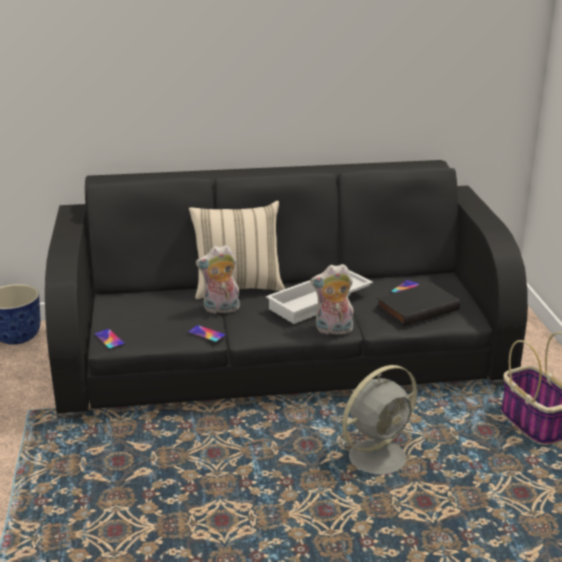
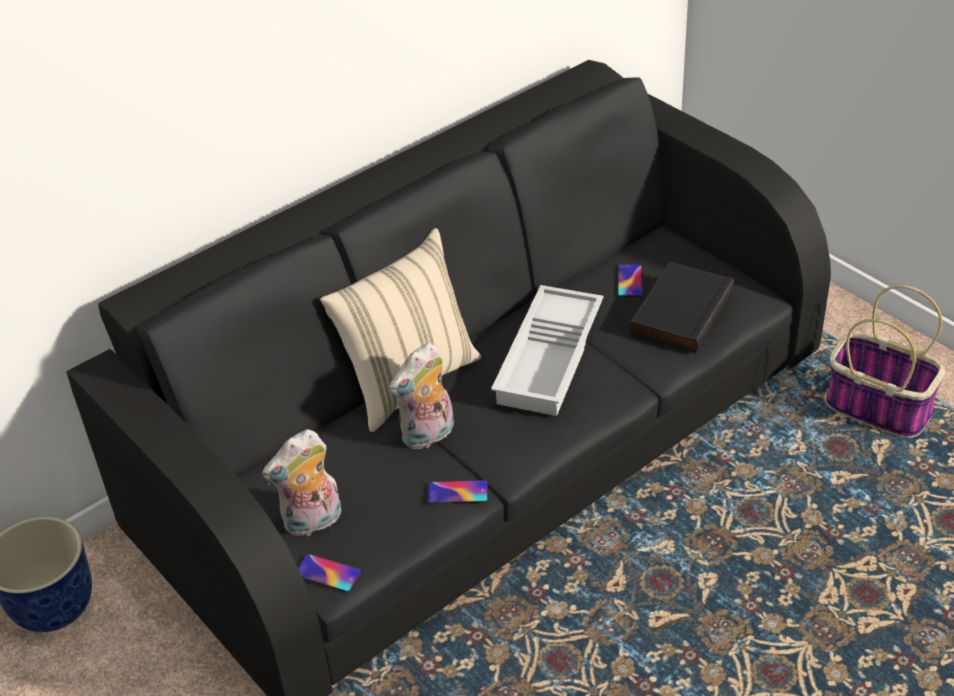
camera: 30 degrees left, 15 degrees up
plush toy [310,264,355,335] -> plush toy moved to [262,429,341,536]
grey fan [329,365,417,486] -> none

